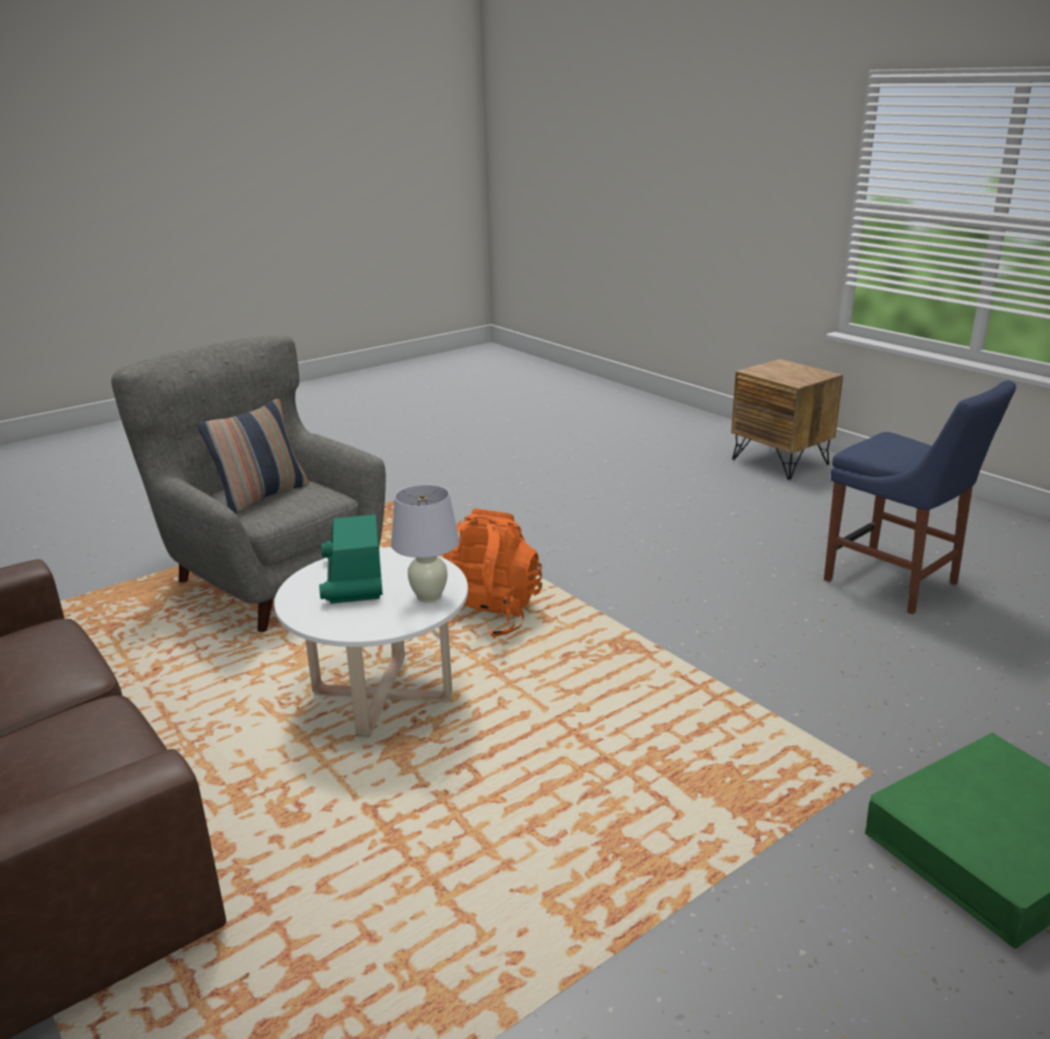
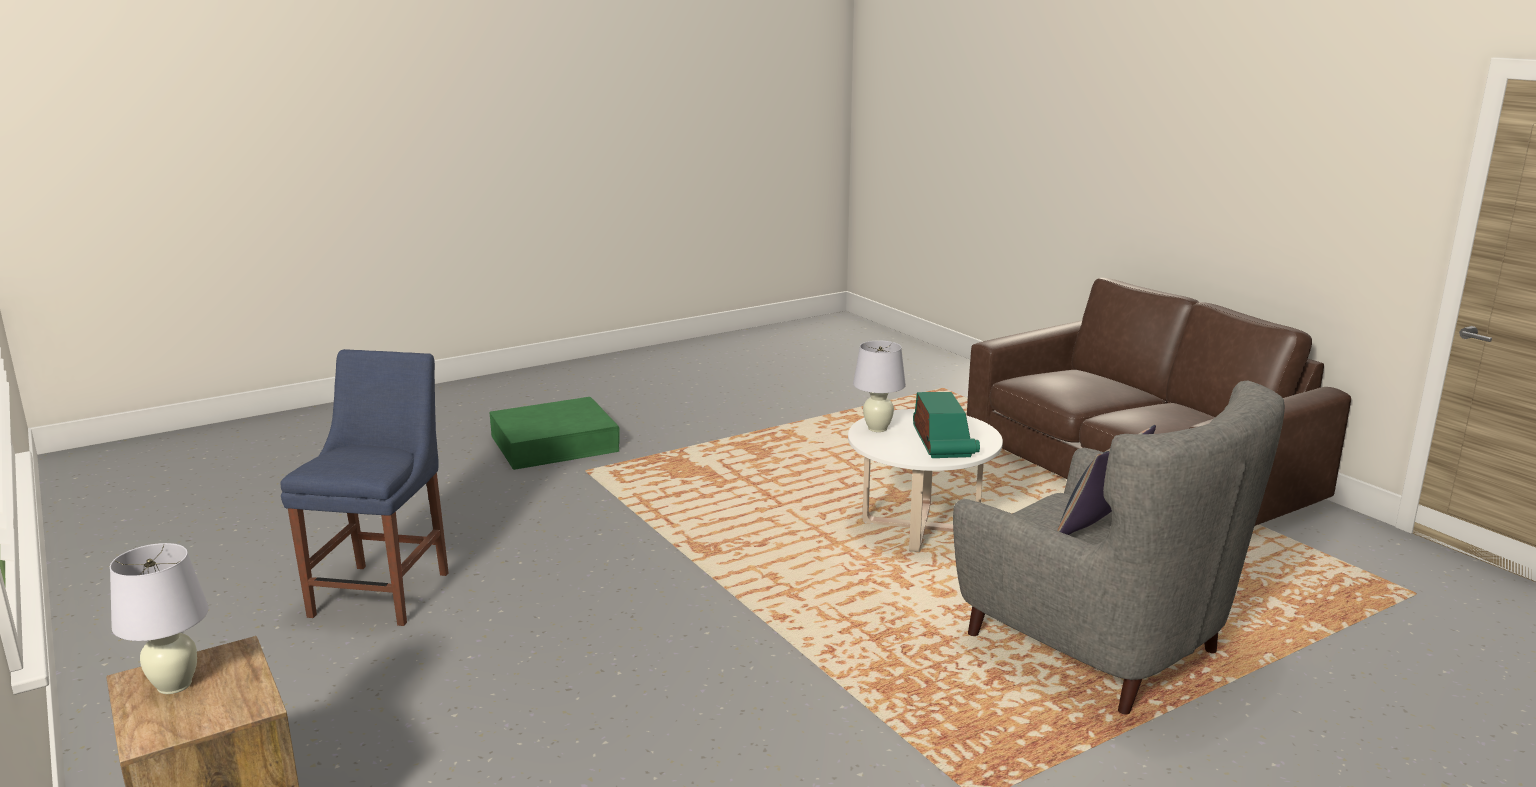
camera: 175 degrees left, 5 degrees down
orange backpack [443,509,542,639] -> none
blue chair [824,380,1016,614] -> blue chair turned 45 degrees clockwise [281,349,449,626]
none -> white table lamp [110,543,209,694]

